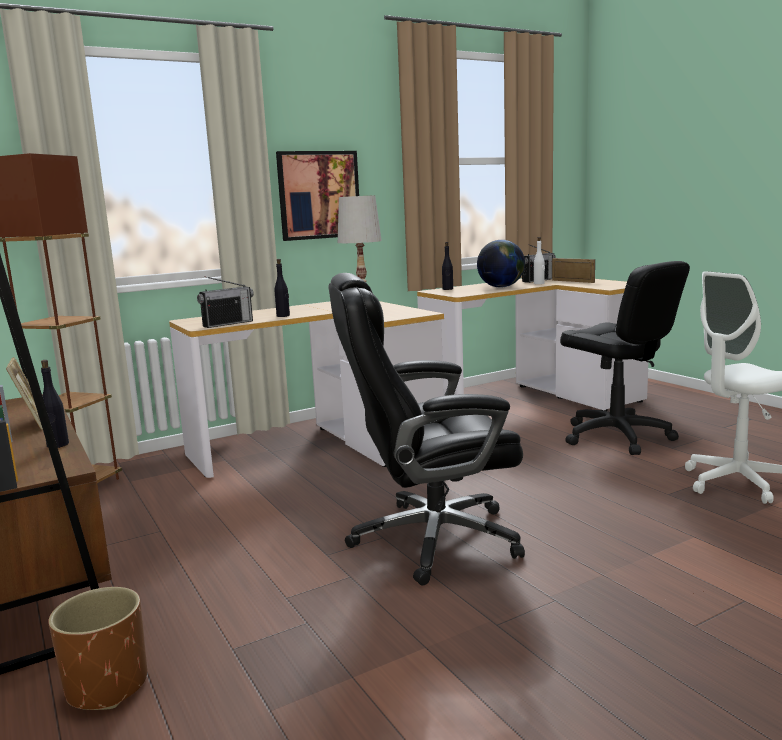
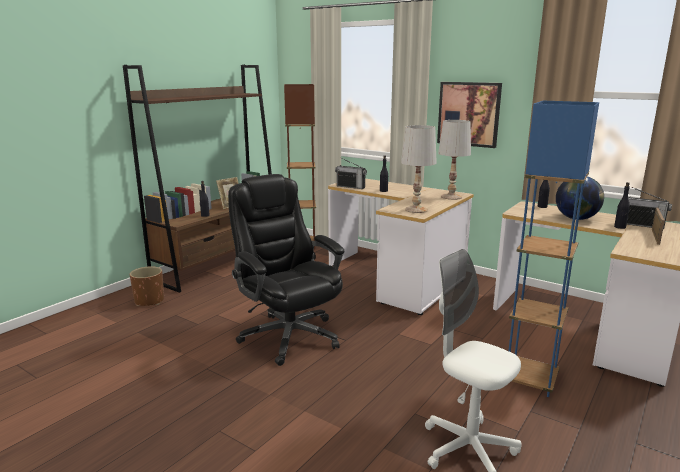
camera: 65 degrees right, 5 degrees up
white bottle [534,237,545,284] -> black bottle [614,182,630,229]
black office chair [560,261,690,455] -> blue floor lamp [509,101,599,397]
none -> white table lamp [401,125,437,213]

